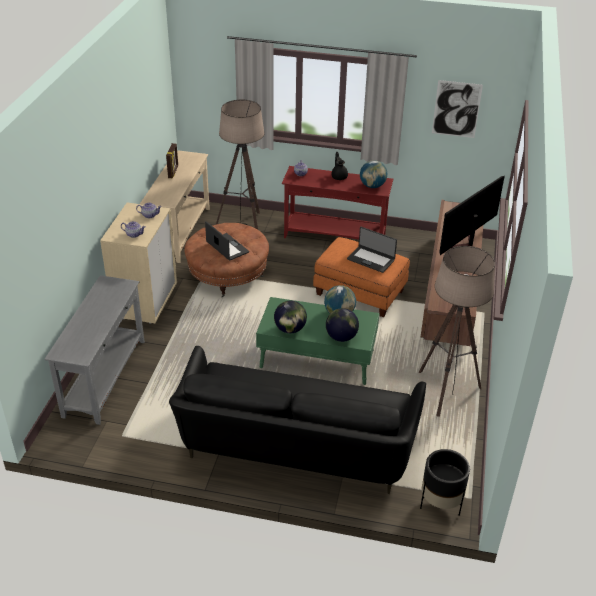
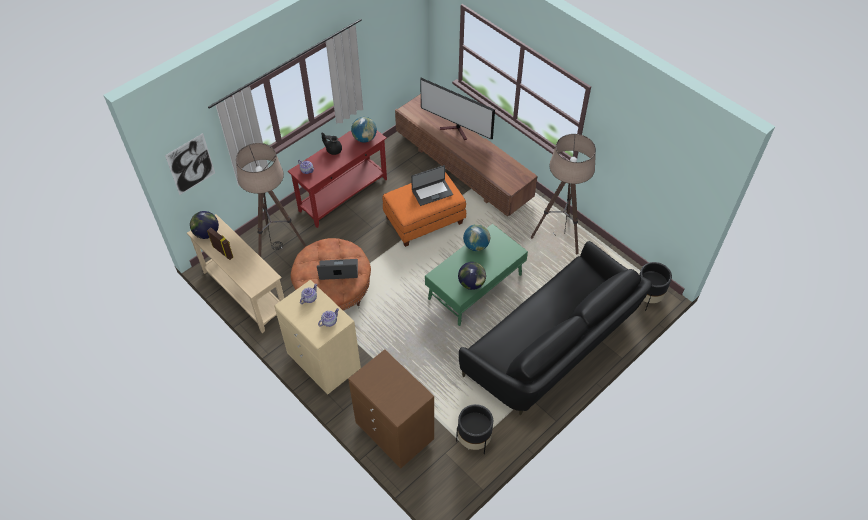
camera: 55 degrees left, 15 degrees up
grey console table [45,275,145,425] -> brown cabinet [348,350,434,468]
globe [326,308,359,342] -> globe moved to [190,211,219,239]
picture [432,80,483,138] -> picture moved to [165,133,215,195]
television [439,176,505,255] -> television turned 45 degrees counterclockwise [420,77,495,140]
none -> black planter [456,404,493,454]

